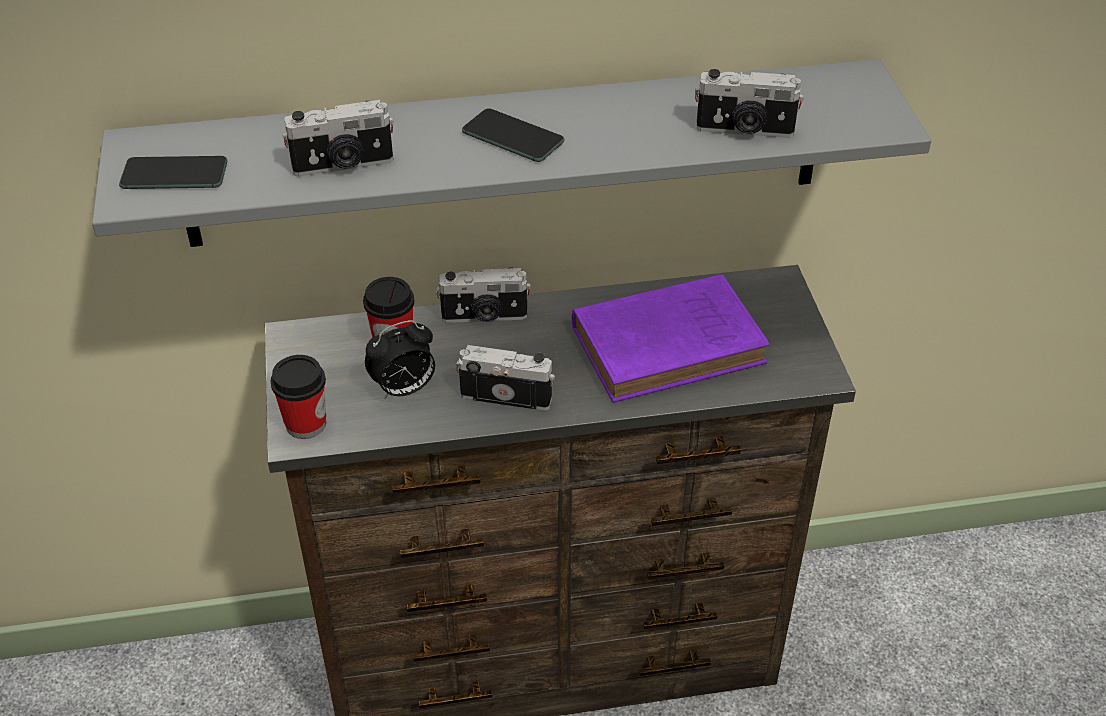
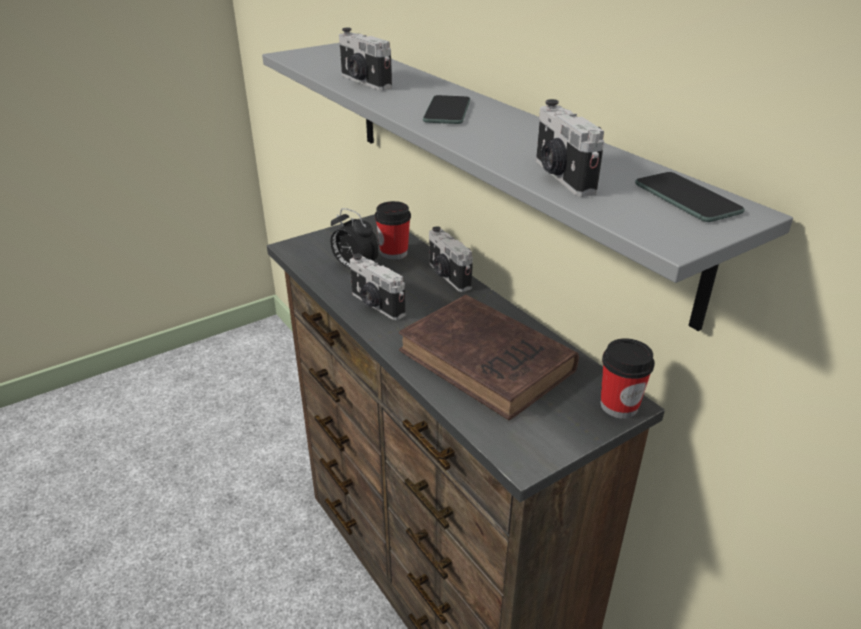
camera: 65 degrees right, 10 degrees down
phone [119,156,228,189] -> phone moved to [635,172,745,222]
cup [270,355,326,439] -> cup moved to [601,338,655,418]
camera [456,345,555,410] -> camera turned 150 degrees clockwise [350,254,405,320]
purple book [572,274,770,403] -> brown book [399,295,579,420]

